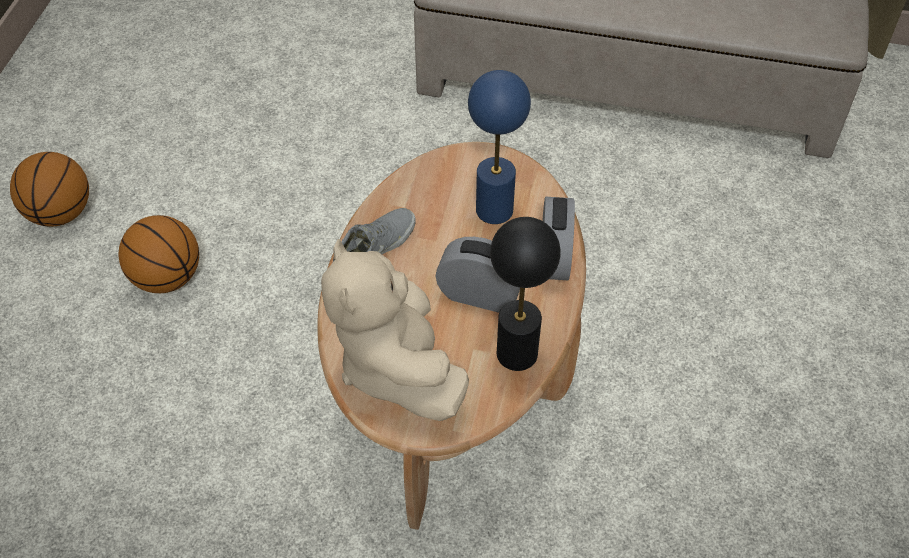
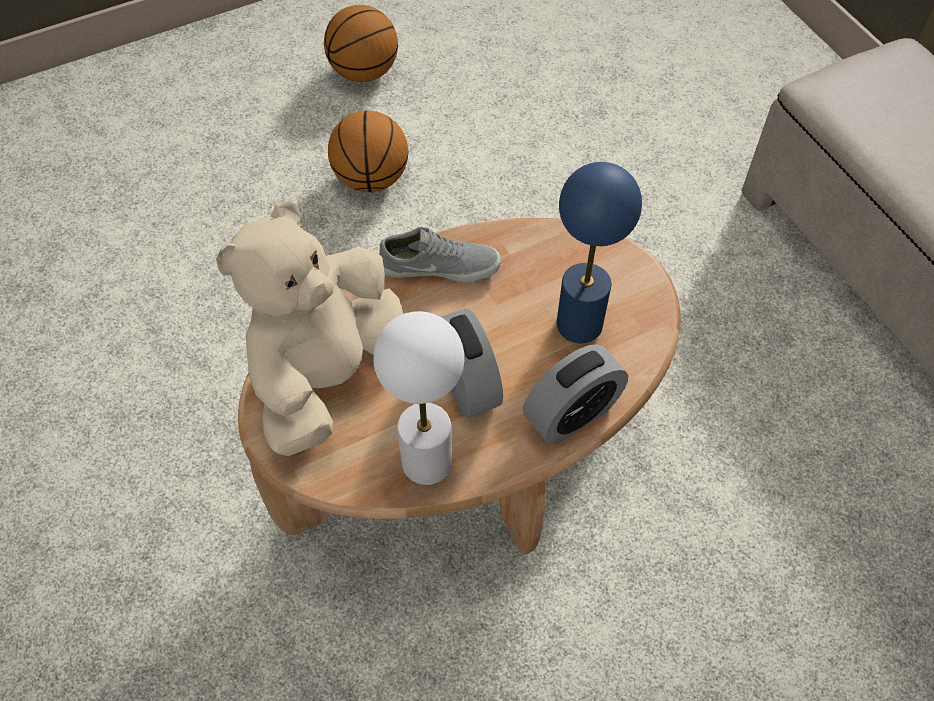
camera: 50 degrees right, 5 degrees up
black table lamp [490,217,560,371] -> white table lamp [373,311,464,485]

